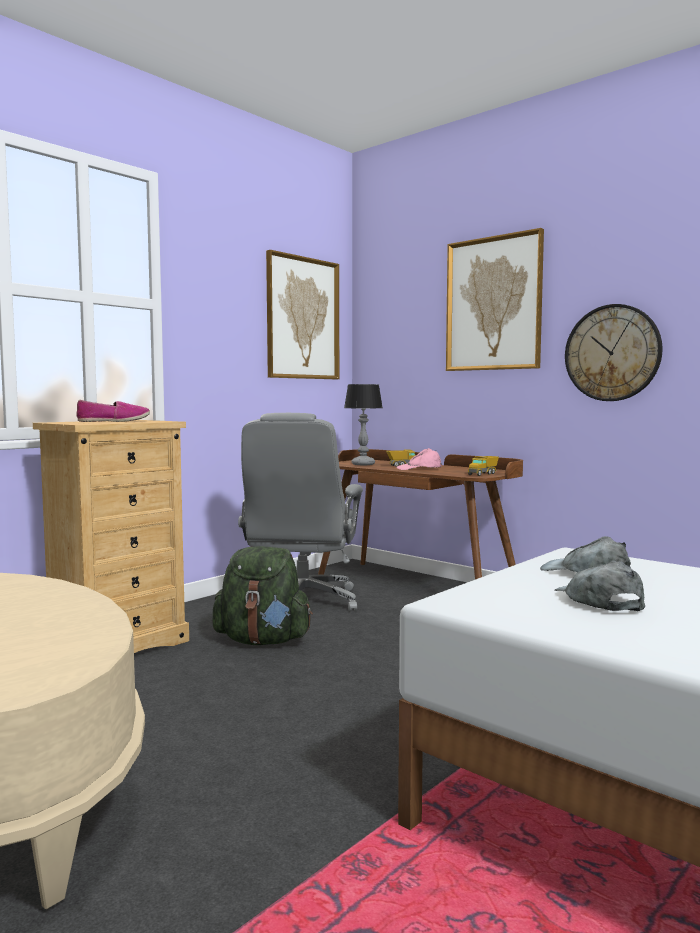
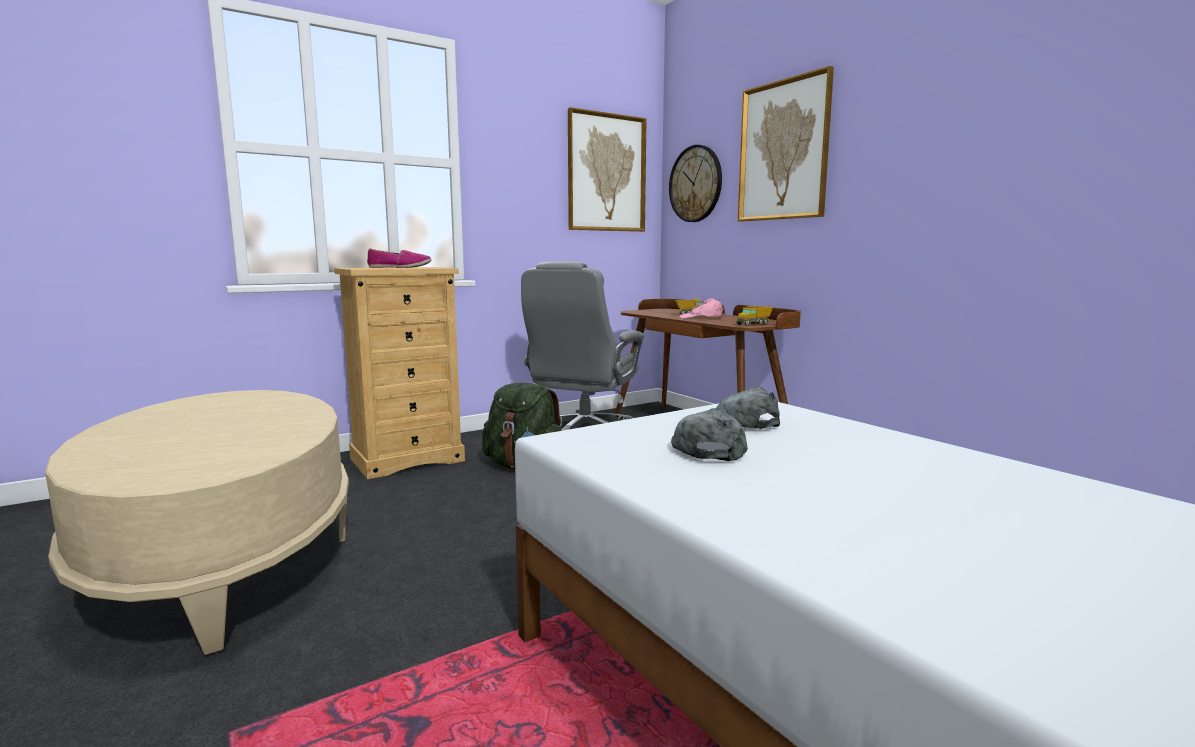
camera: 15 degrees right, 5 degrees up
table lamp [344,384,383,465] -> none
wall clock [565,304,663,401] -> wall clock moved to [669,145,722,222]

